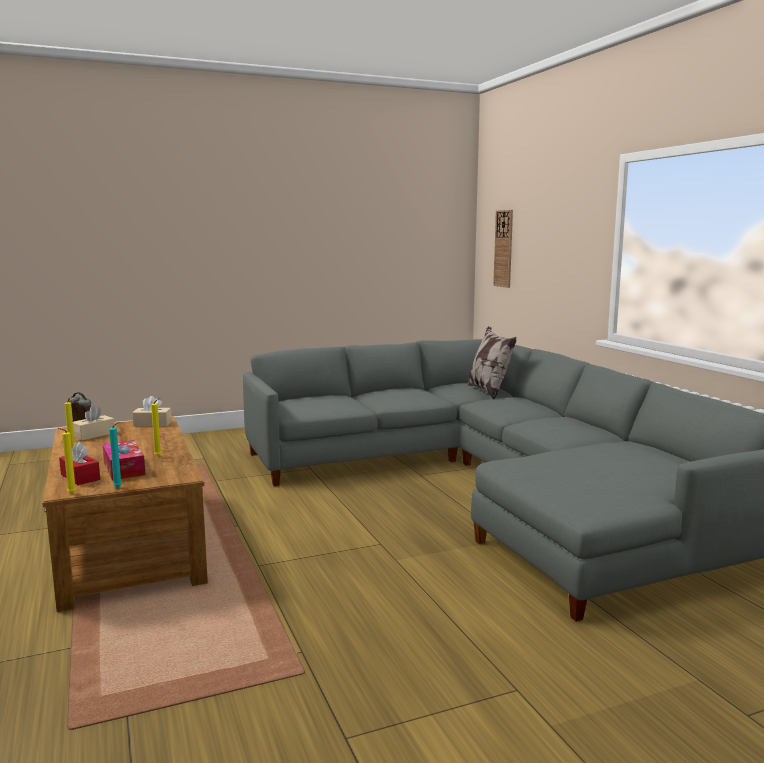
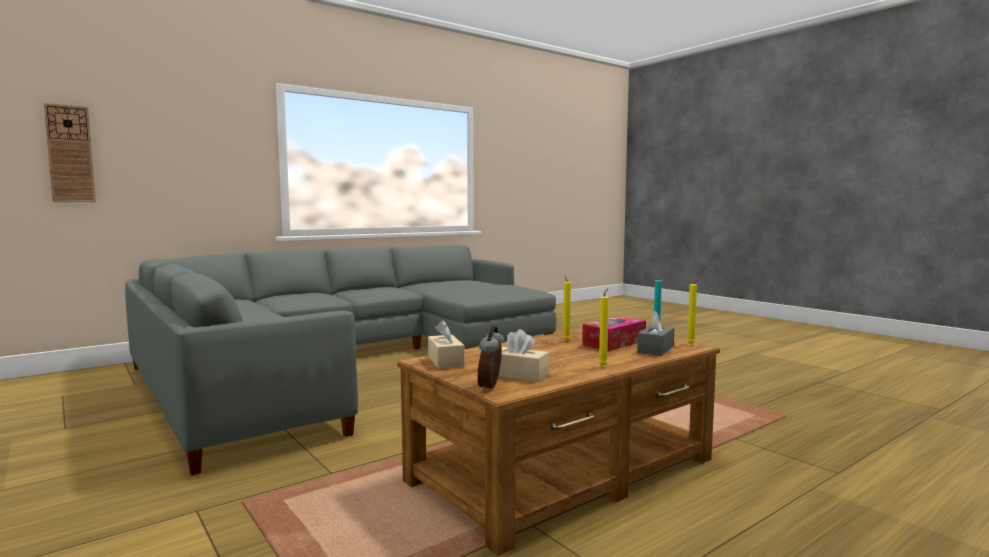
camera: 105 degrees left, 5 degrees down
red tissue box [59,442,100,485] -> grey tissue box [637,311,674,356]
pillow [467,326,516,400] -> none

